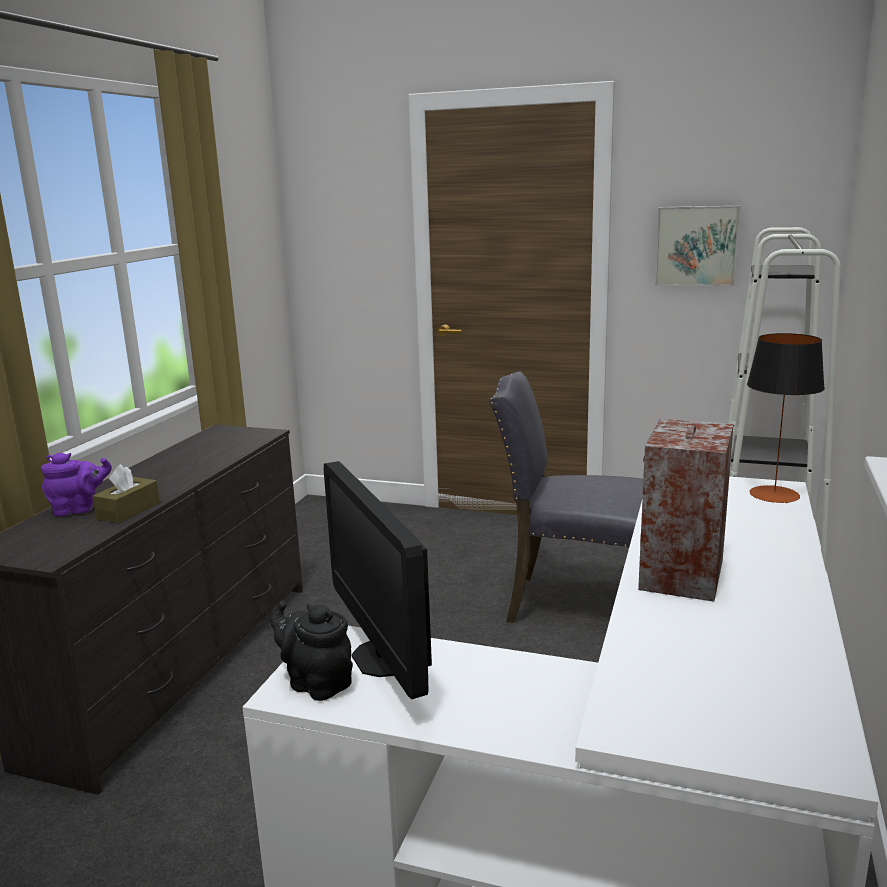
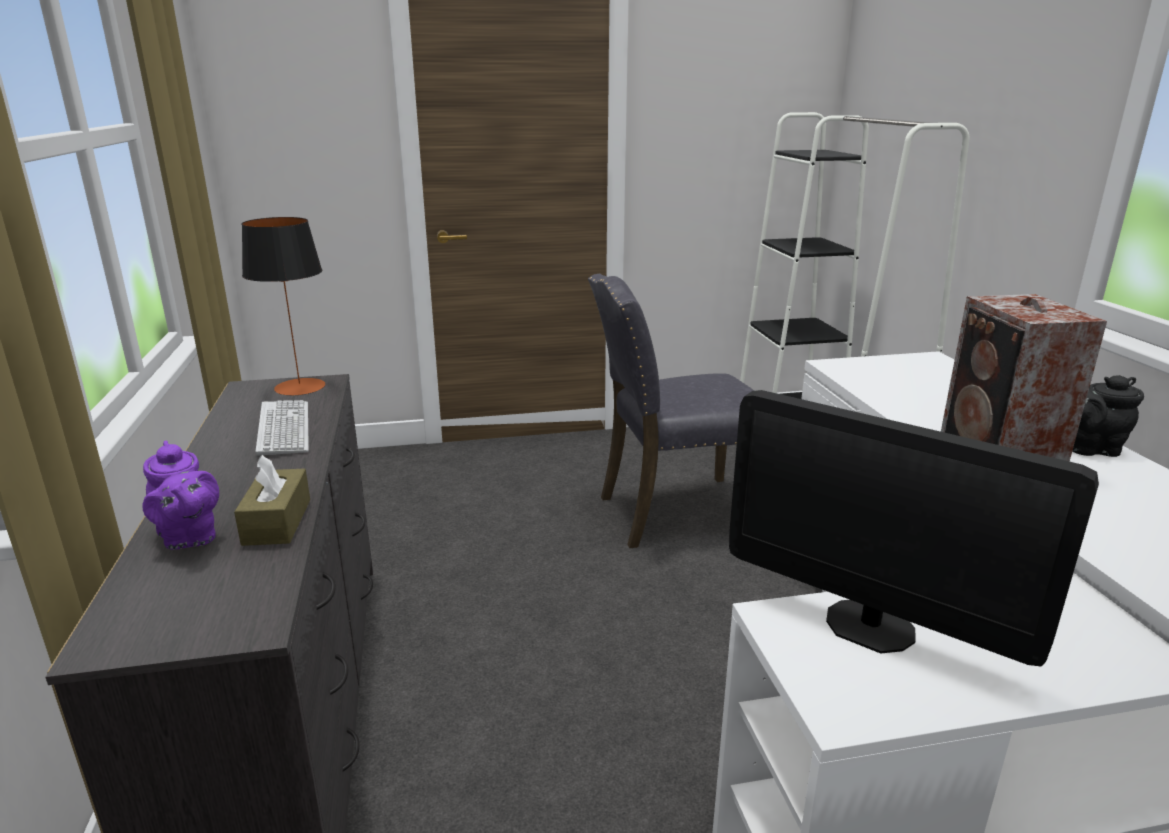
camera: 30 degrees left, 5 degrees up
purple teapot [41,453,112,516] -> purple teapot turned 105 degrees clockwise [142,441,219,550]
black teapot [270,601,353,701] -> black teapot moved to [1072,375,1144,457]
picture [655,206,740,286] -> none
table lamp [747,333,825,503] -> table lamp moved to [242,217,325,395]
none -> keyboard [255,400,309,456]

